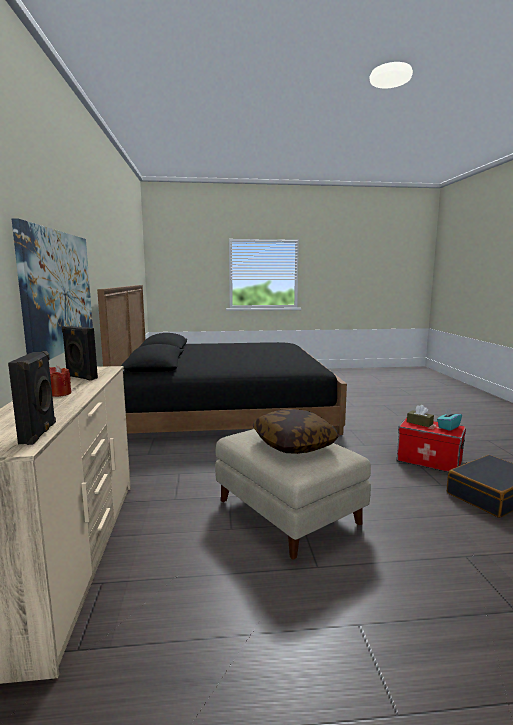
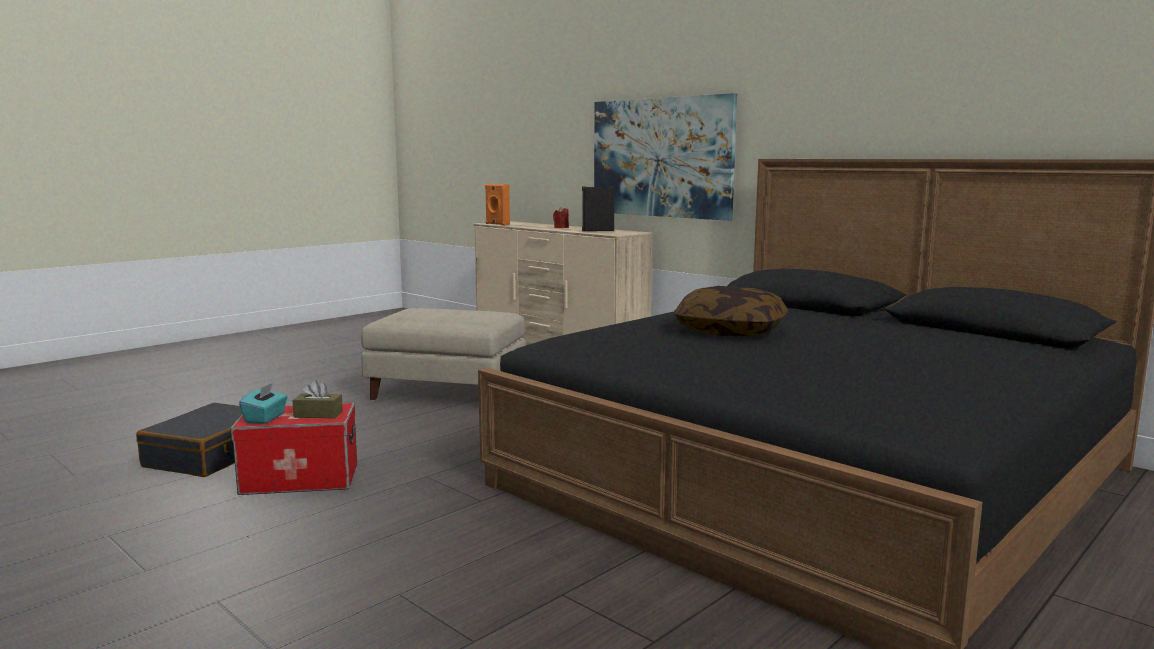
camera: 140 degrees right, 0 degrees up
black speaker [8,351,56,445] -> orange speaker [485,184,510,225]
pillow [253,409,339,454] -> pillow moved to [674,286,788,336]

